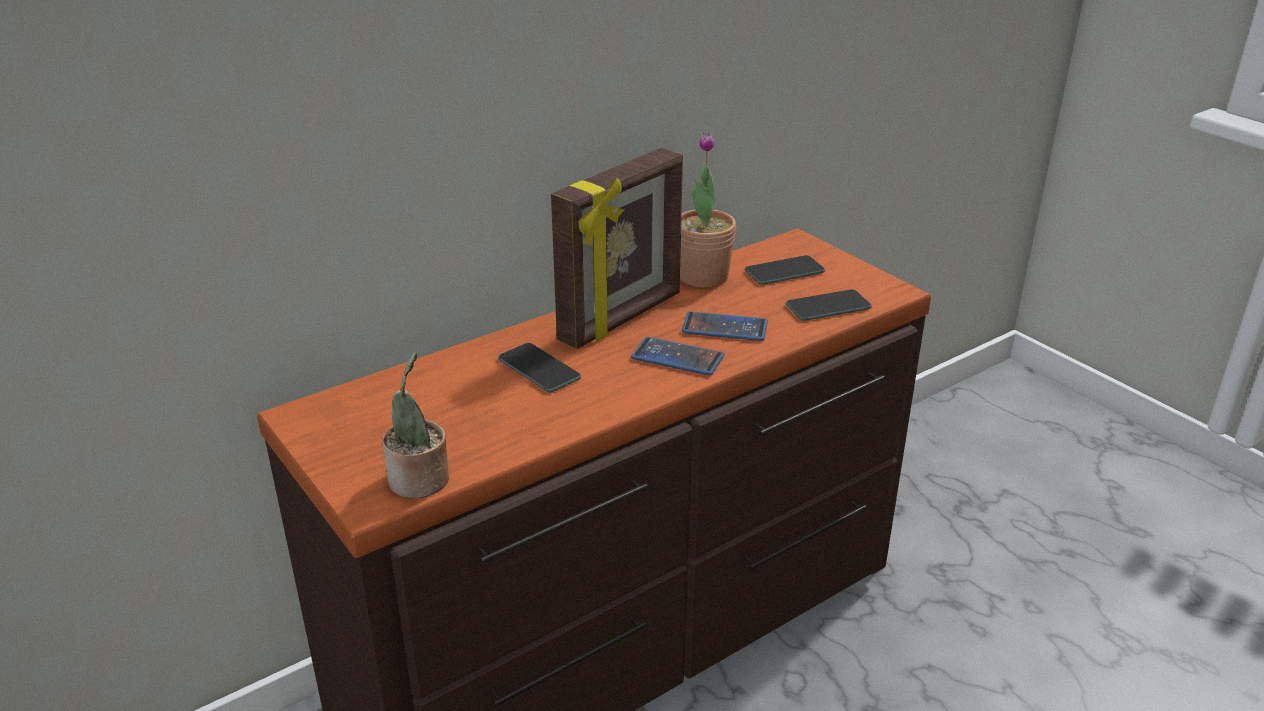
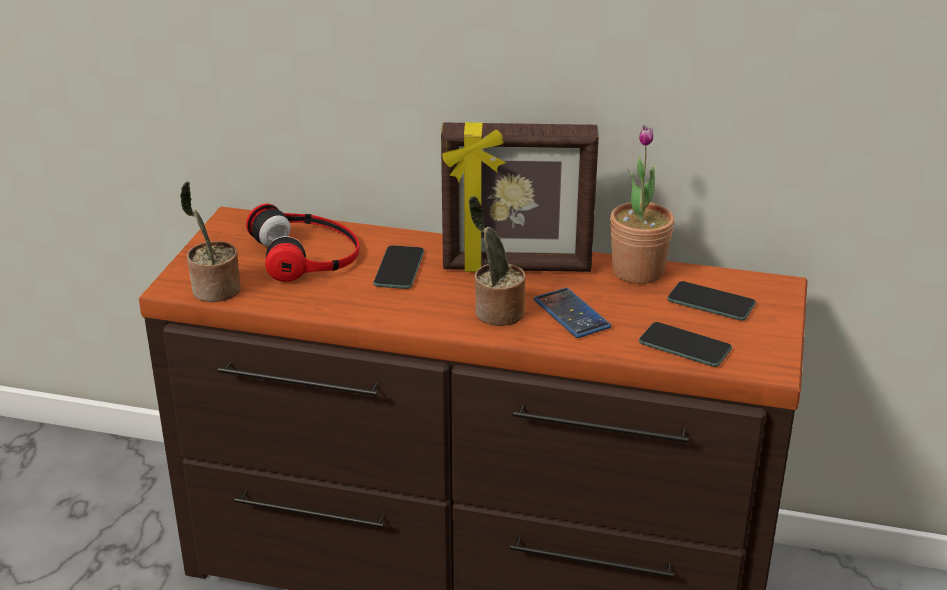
camera: 50 degrees right, 0 degrees up
phone [631,337,725,376] -> potted plant [469,196,525,326]
none -> headphones [246,204,360,282]

